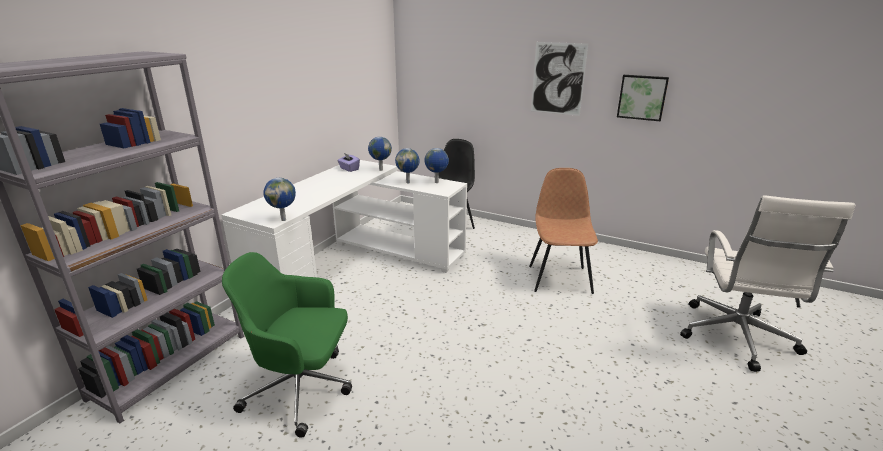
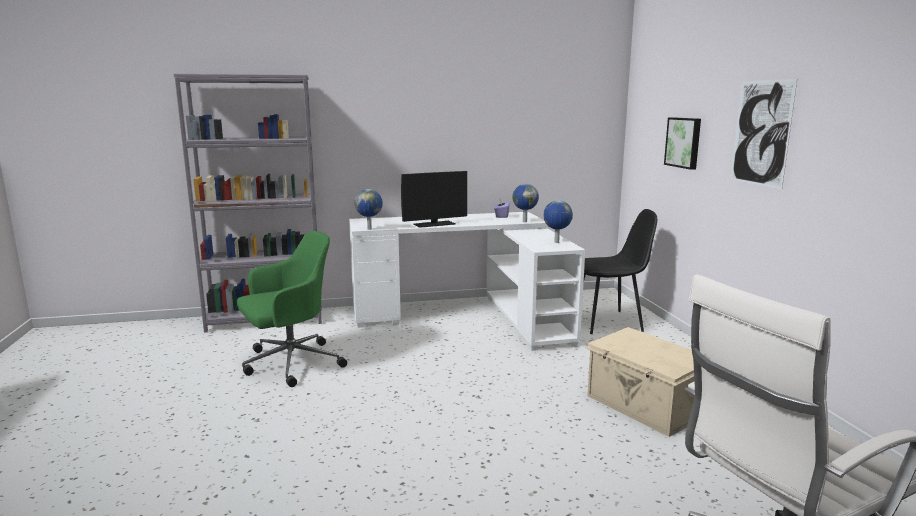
camera: 50 degrees right, 10 degrees down
green office chair [222,252,352,438] -> green office chair turned 90 degrees clockwise [237,231,347,387]
globe [395,148,420,183] -> none
brown chair [529,168,598,294] -> beige storage box [585,327,695,437]
picture [617,75,669,121] -> picture moved to [664,117,701,170]
none -> monitor [401,171,467,228]

